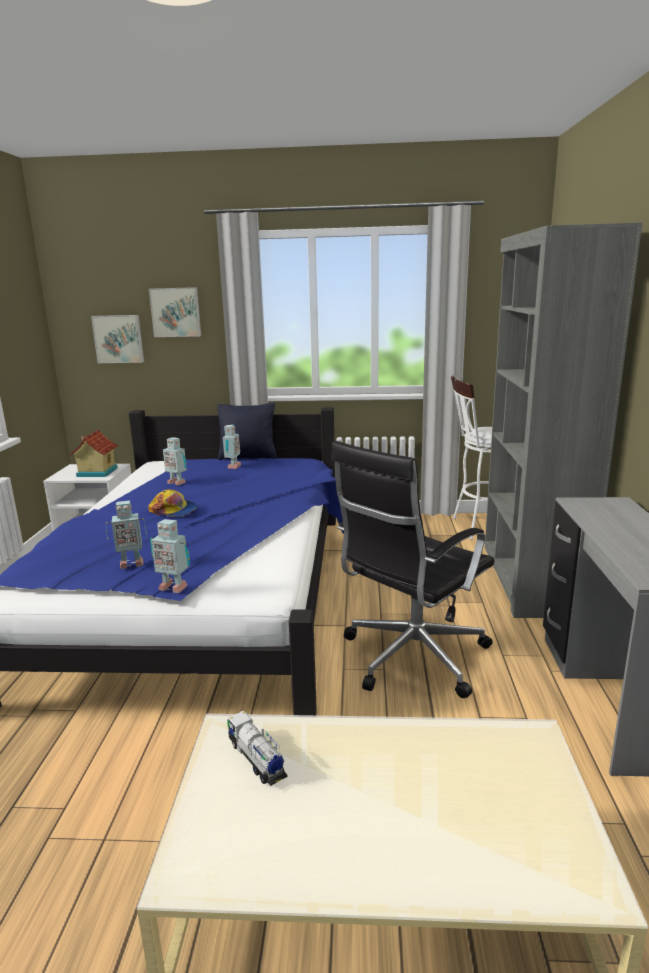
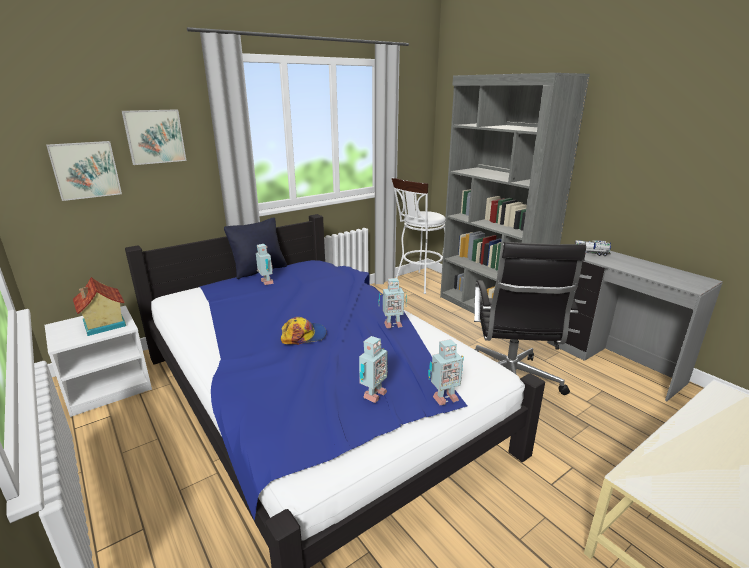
camera: 40 degrees left, 5 degrees up
toy robot [163,437,187,486] -> toy robot moved to [378,278,407,328]
toy truck [227,711,288,786] -> toy truck moved to [575,240,611,256]

